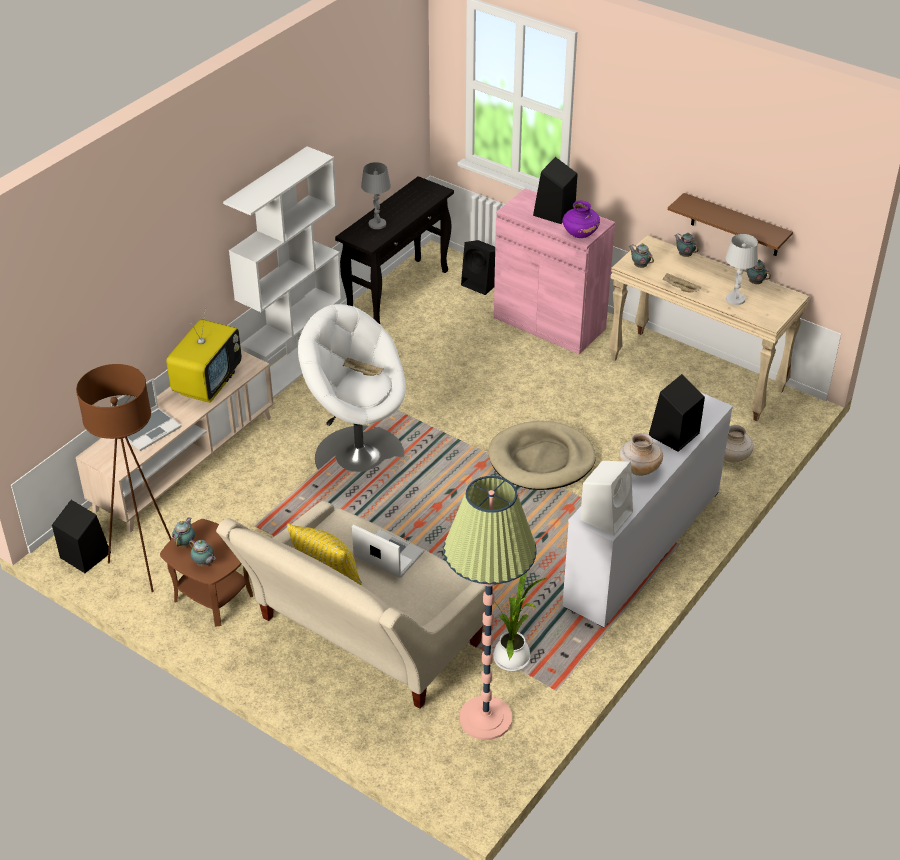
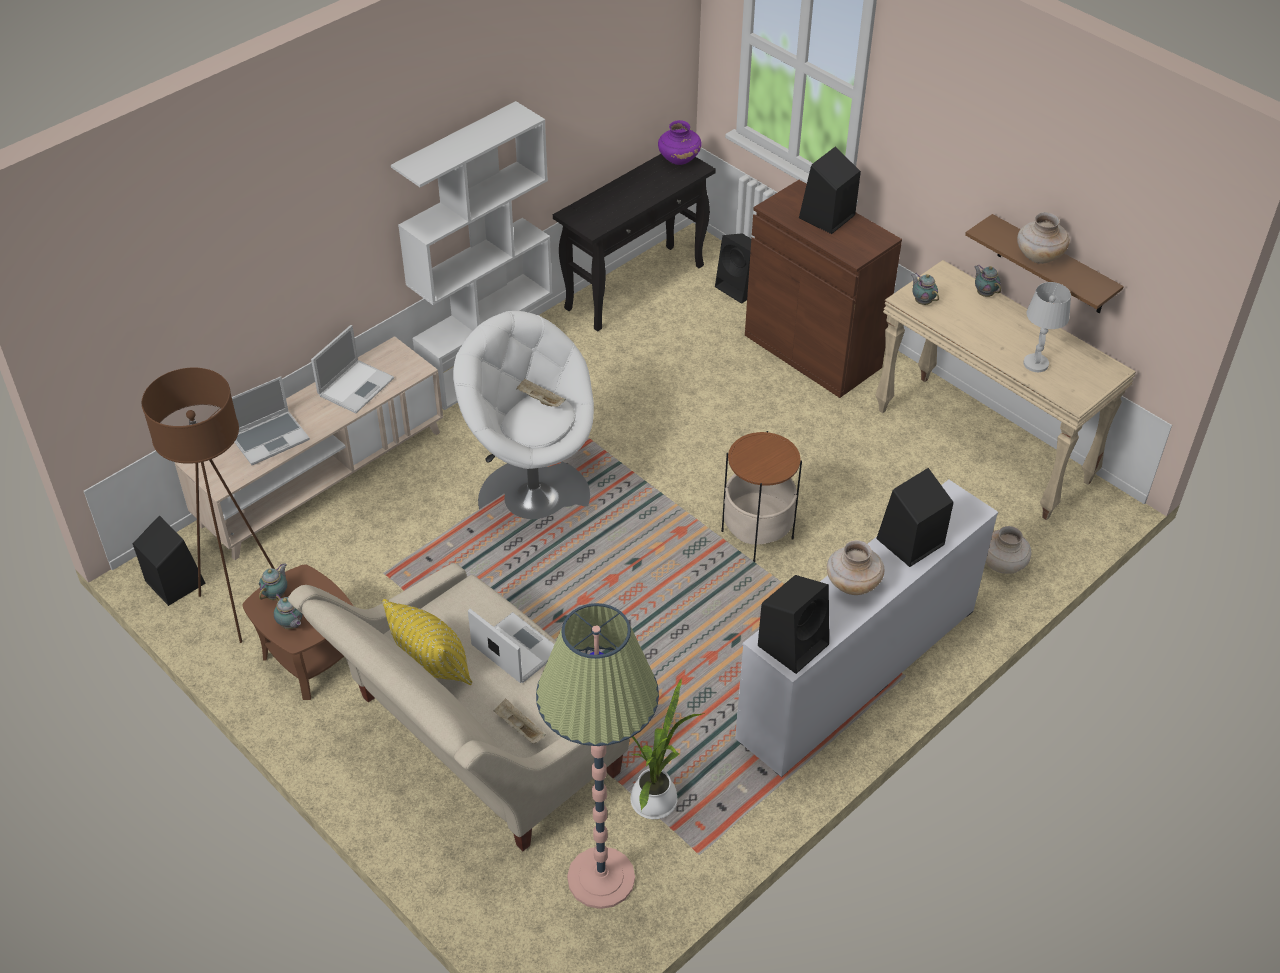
camera: 10 degrees right, 5 degrees up
television [166,307,242,403] -> laptop [311,325,394,413]
grey table lamp [361,162,391,229] -> none
beige dog bed [488,421,596,490] -> side table [721,431,802,562]
pink cabinet [494,188,615,354] -> brown cabinet [745,180,902,398]
purple vase [563,200,600,238] -> purple vase moved to [658,120,702,165]
white speaker [580,461,633,535] -> black speaker [758,575,829,674]
beige tray [663,273,702,292] -> beige tray moved to [494,699,546,744]
teapot [746,260,771,284] -> none
none -> beige vase [1017,212,1070,264]

